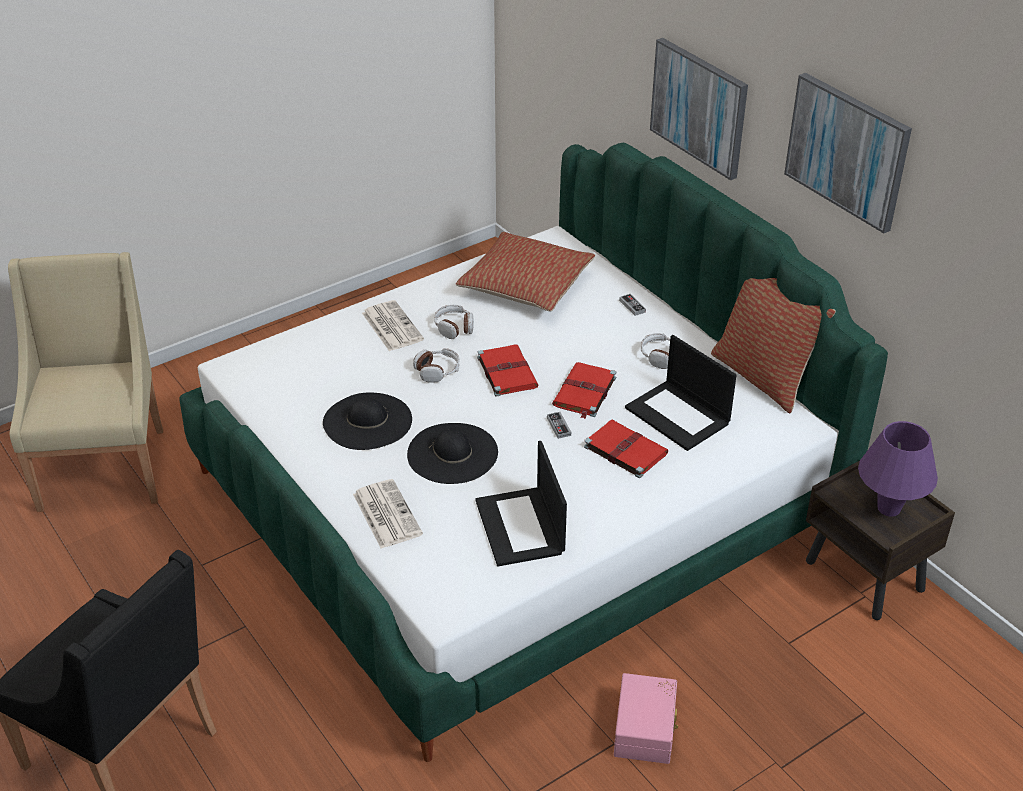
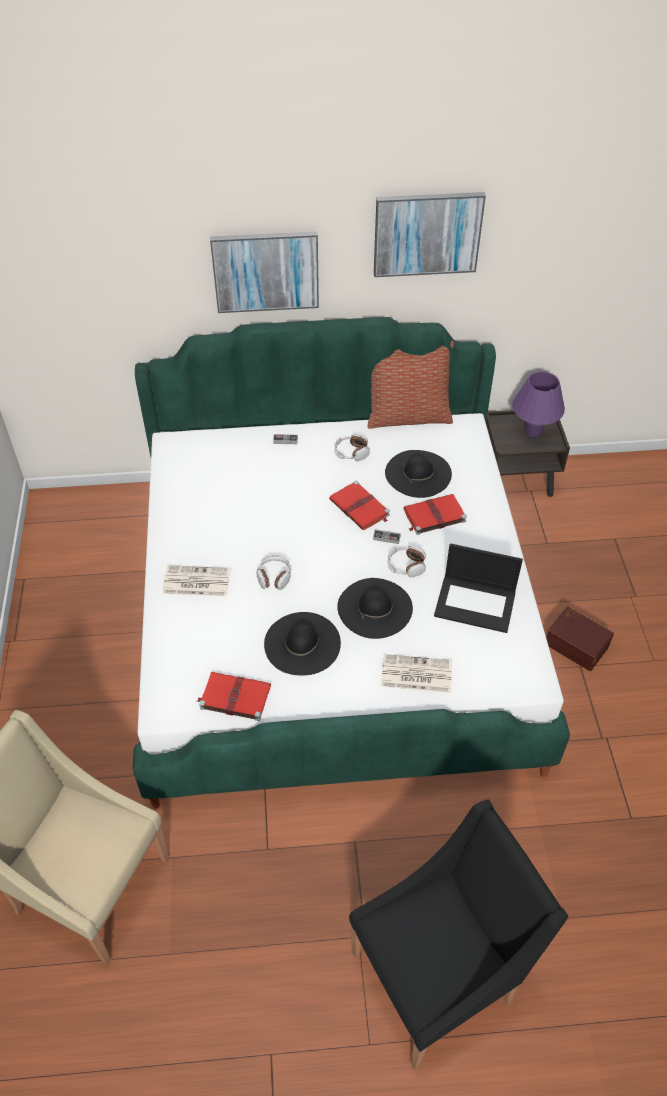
camera: 60 degrees left, 10 degrees up
headphones [434,305,474,339] -> headphones moved to [387,545,426,577]
pillow [456,232,595,312] -> none
red book [477,345,538,397] -> red book moved to [197,672,271,721]
pink storage box [614,673,678,764] -> brown storage box [546,606,614,671]
laptop [625,335,737,451] -> black hat [385,450,452,498]

